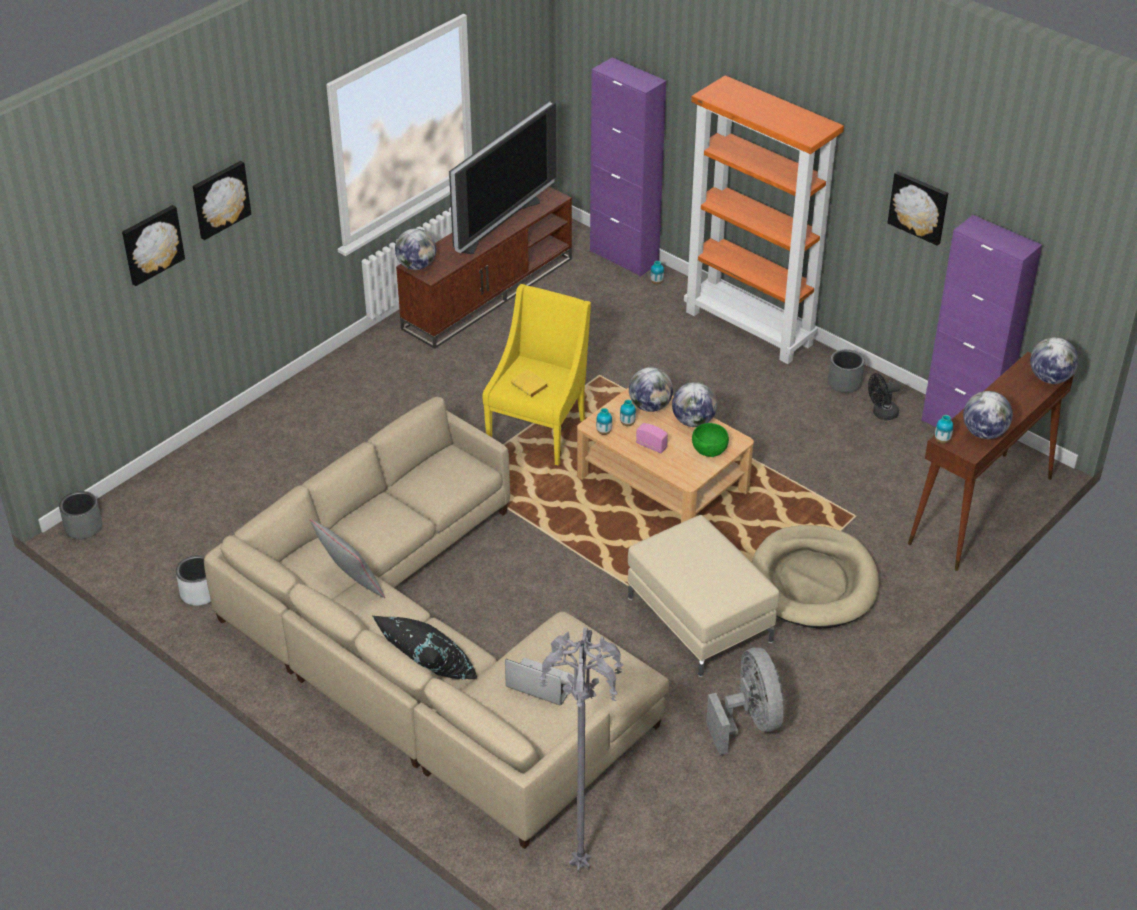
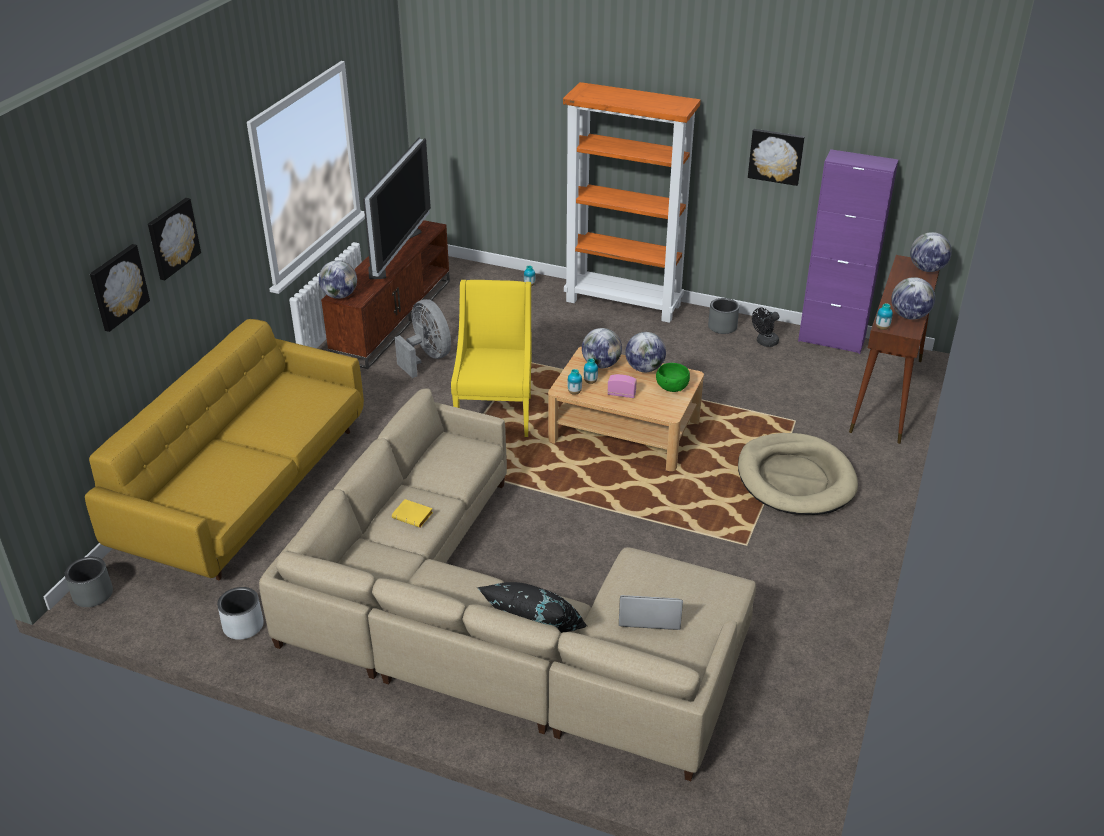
camera: 20 degrees left, 5 degrees down
grey pillow [310,519,385,598] -> none
yellow book [511,369,548,397] -> yellow book moved to [392,499,433,528]
grey floor lamp [539,627,623,871] -> none
purple cabinet [590,57,666,277] -> none
beige ottoman [627,515,779,677] -> none
grey fan [706,647,784,755] -> grey fan moved to [395,299,451,378]
none -> yellow sofa [85,319,364,580]

